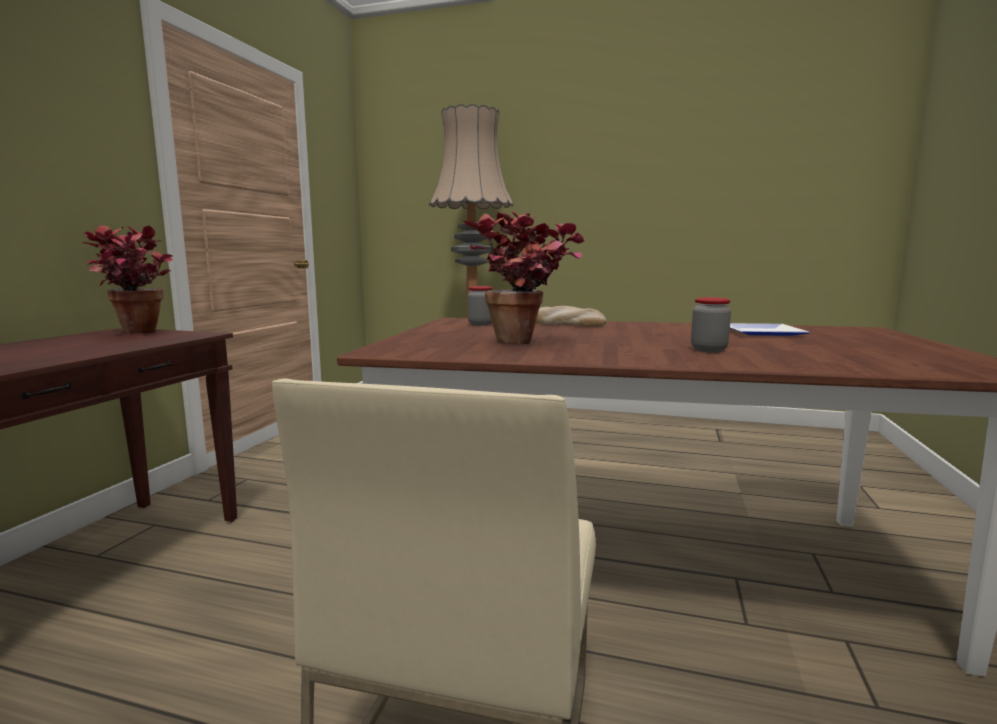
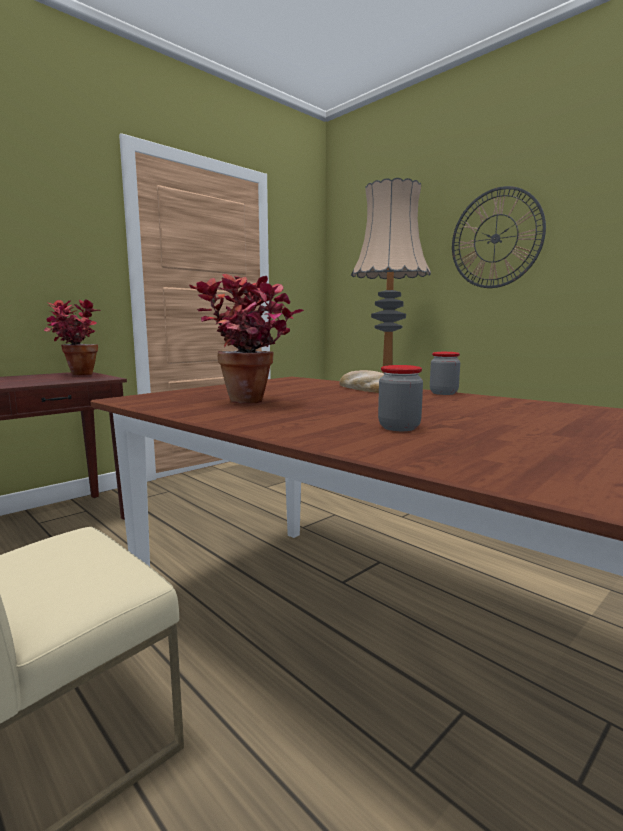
camera: 30 degrees right, 0 degrees up
jar [468,286,493,326] -> jar moved to [430,352,460,395]
plate [730,323,810,336] -> none
none -> wall clock [452,186,546,288]

